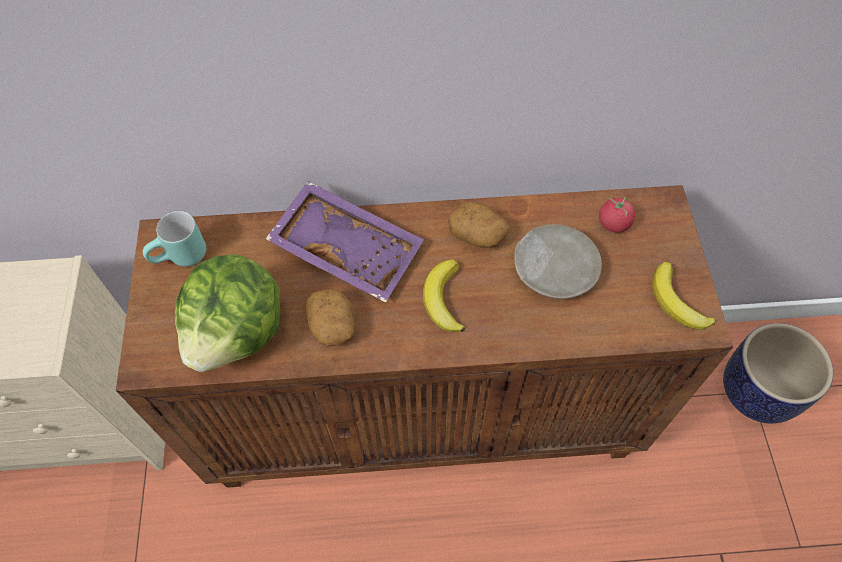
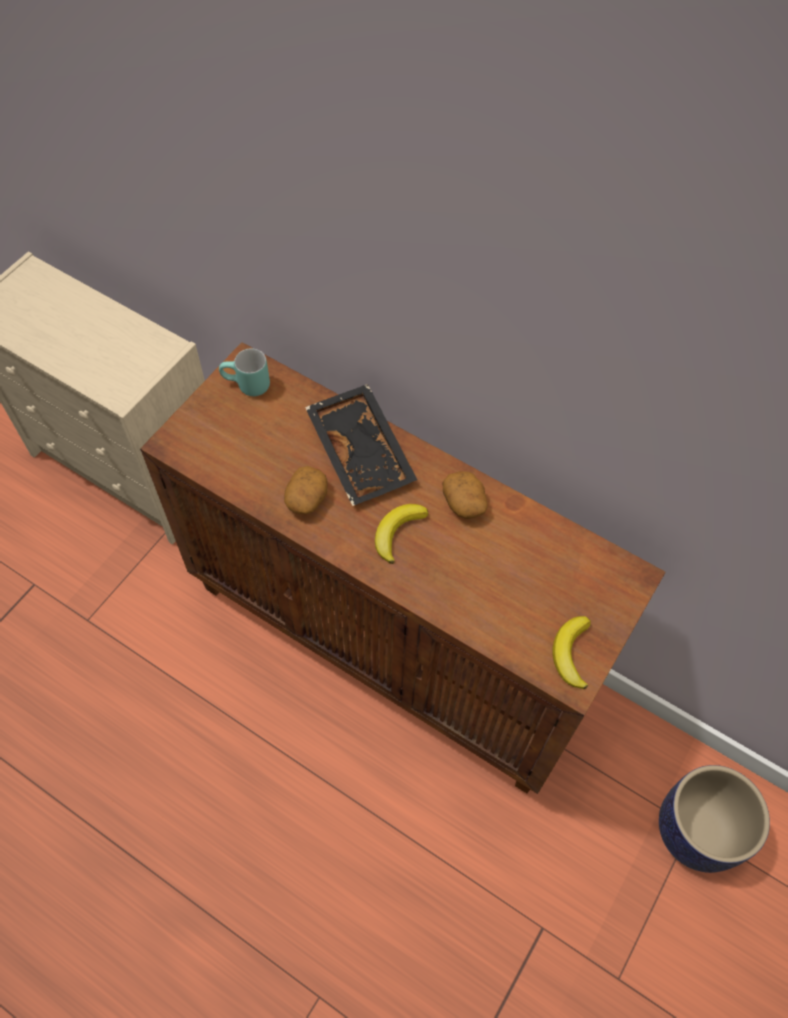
camera: 35 degrees right, 0 degrees up
lettuce [175,254,280,372] -> none
purple tray [266,181,424,303] -> black tray [305,384,417,506]
beige plate [514,224,602,299] -> none
tomato [599,197,635,233] -> none

